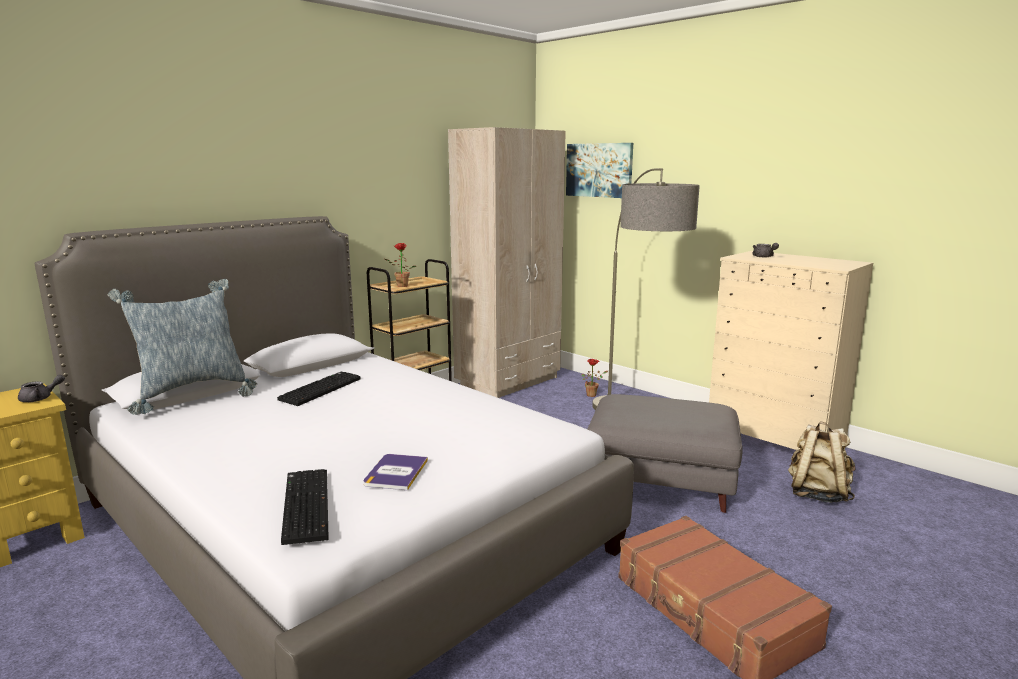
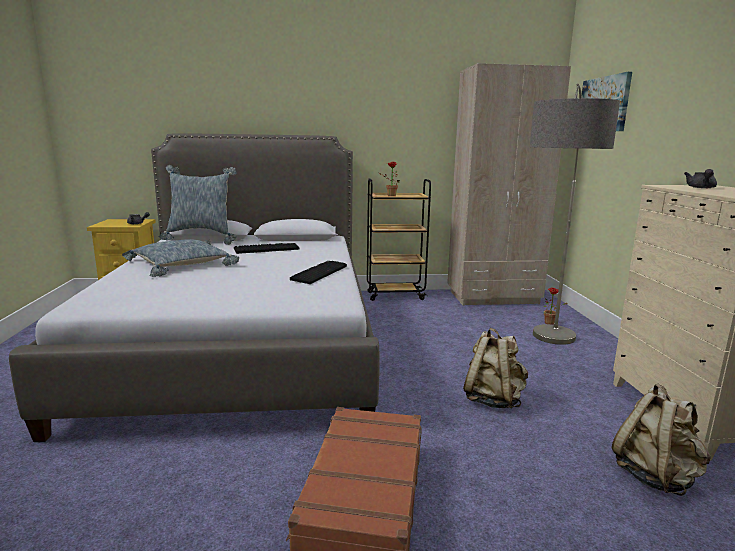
camera: 40 degrees right, 0 degrees up
keyboard [281,469,329,545] -> keyboard moved to [290,261,347,284]
book [363,454,428,490] -> none
grey ottoman [588,394,743,513] -> beige backpack [463,328,528,408]
none -> pillow [122,239,239,277]

